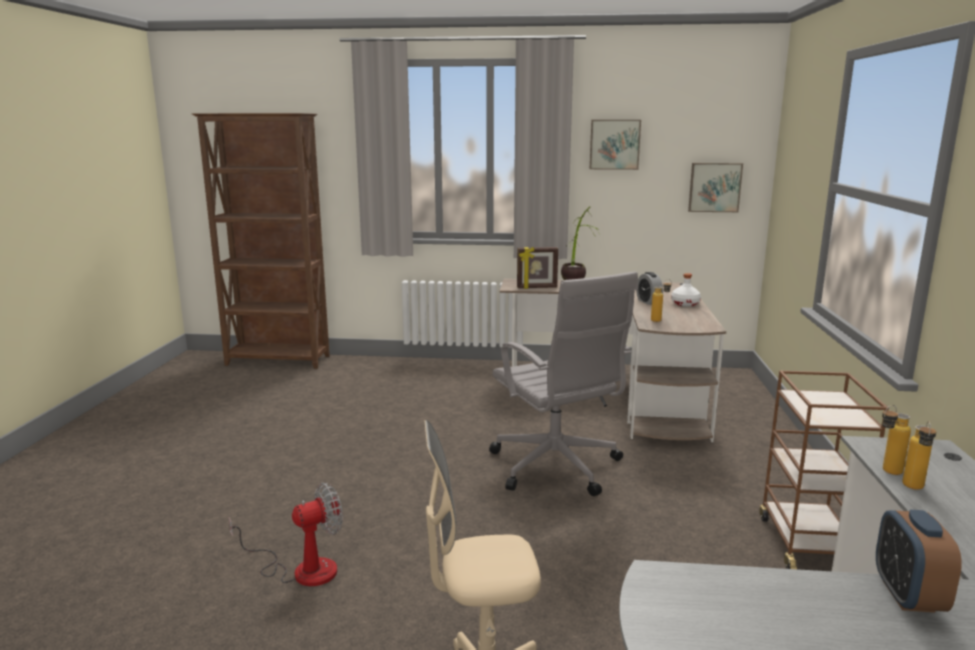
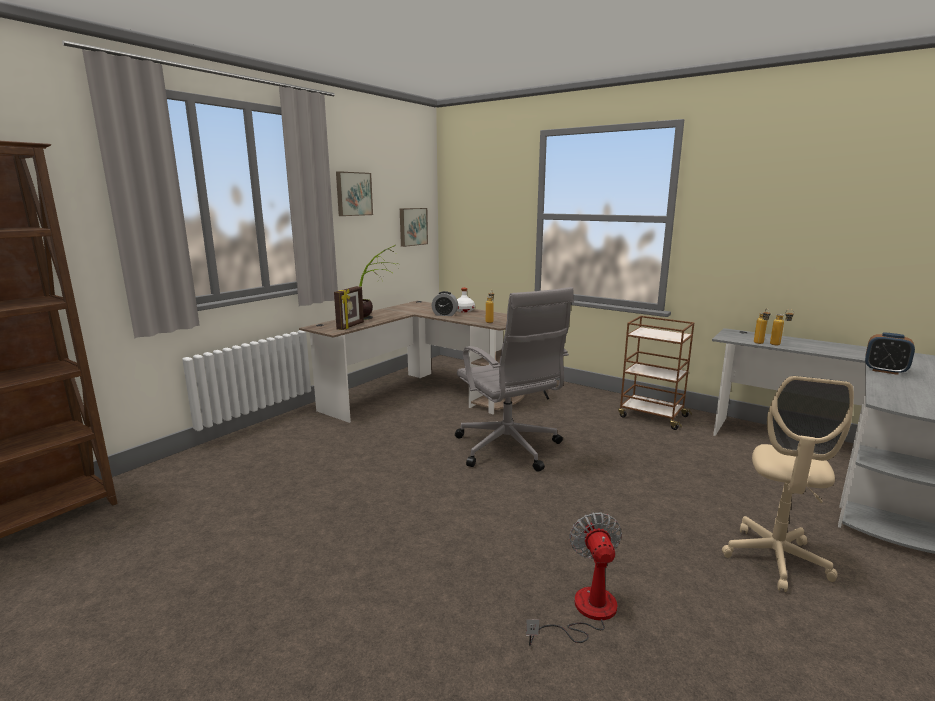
camera: 60 degrees left, 0 degrees up
grey office chair [489,271,638,496] -> grey office chair turned 60 degrees clockwise [455,287,574,472]

